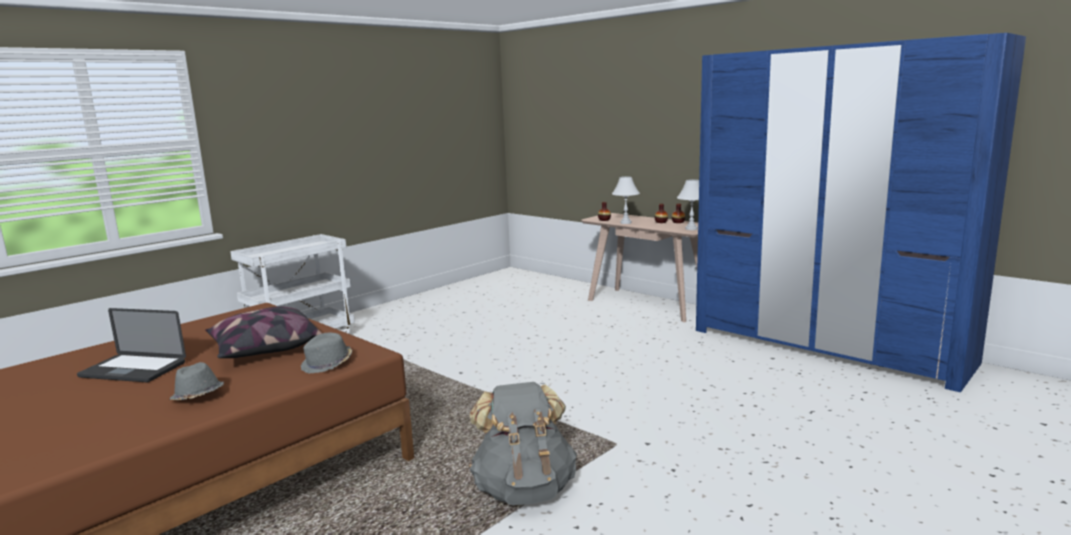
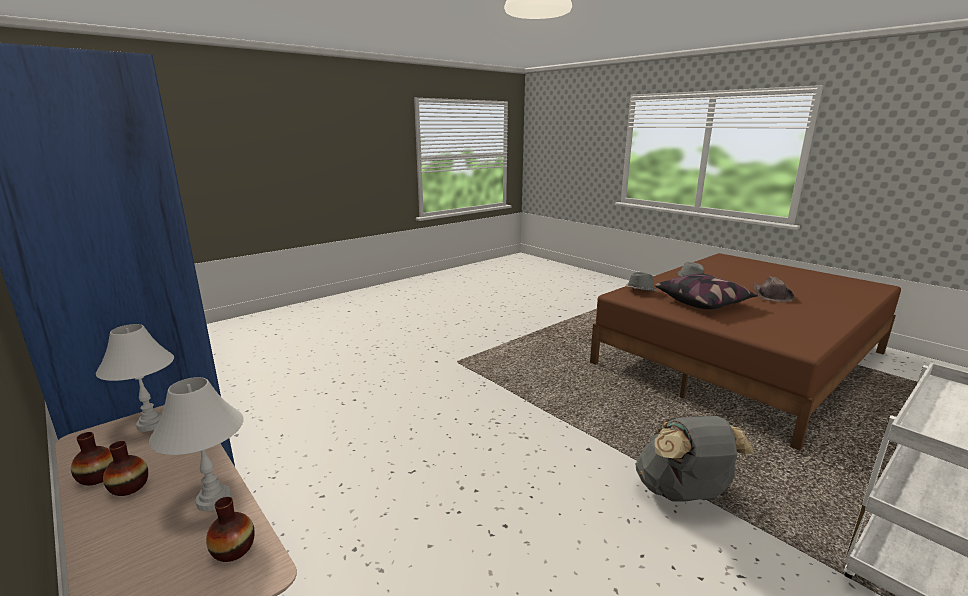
camera: 175 degrees left, 5 degrees up
laptop [77,308,186,382] -> brown hat [753,276,795,302]
grey backpack [469,382,577,505] -> grey backpack moved to [635,415,754,502]

